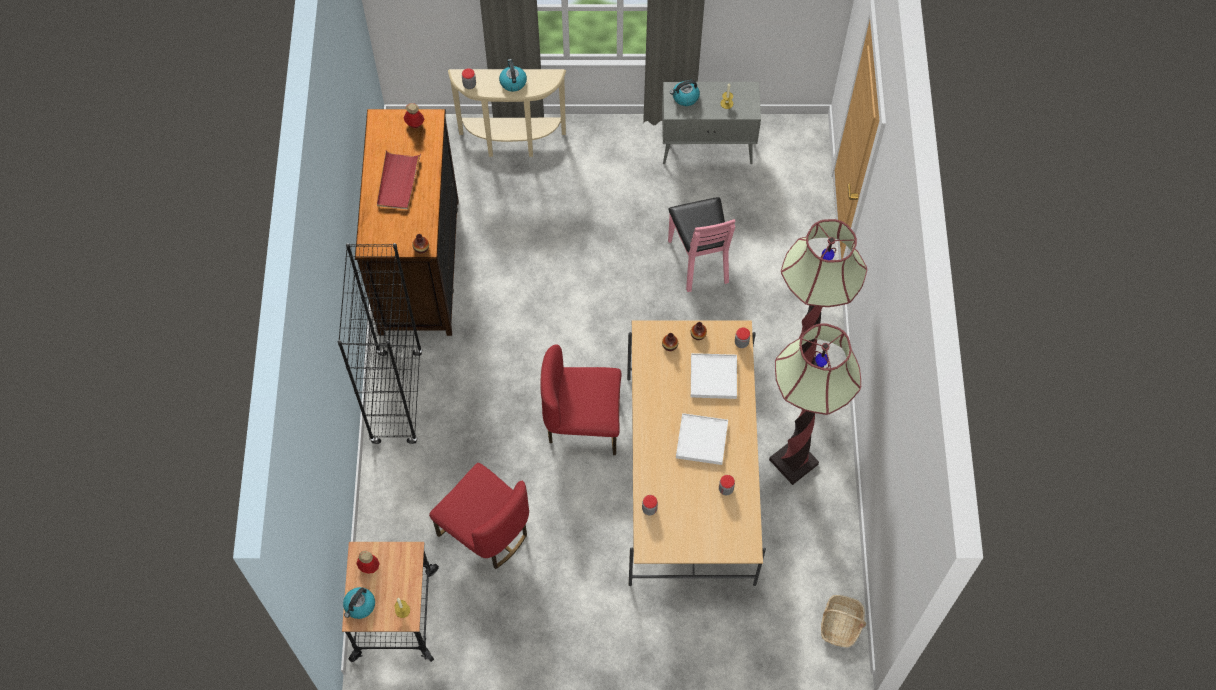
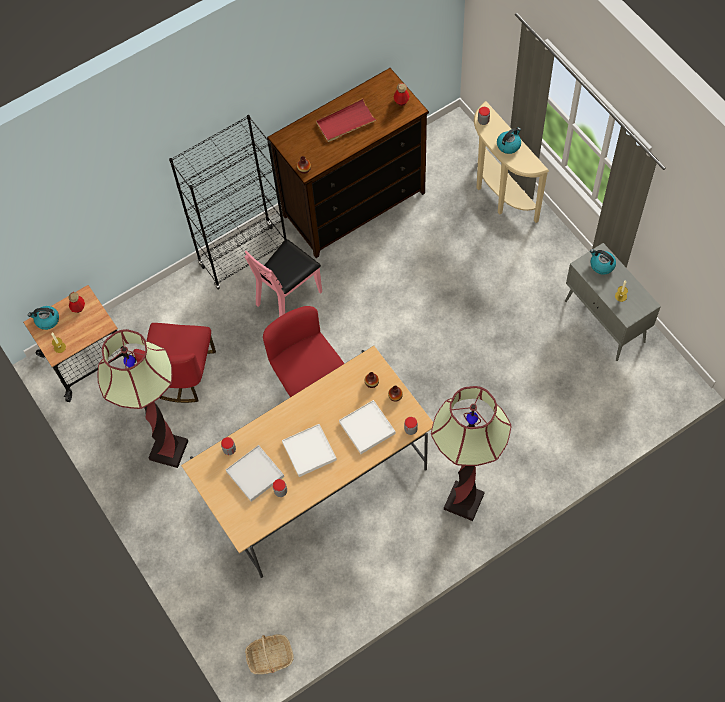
camera: 60 degrees right, 0 degrees up
pink chair [668,197,735,292] -> pink chair moved to [244,239,322,317]
floor lamp [769,323,861,485] -> floor lamp moved to [98,329,188,468]
none -> white tray [226,445,284,502]

